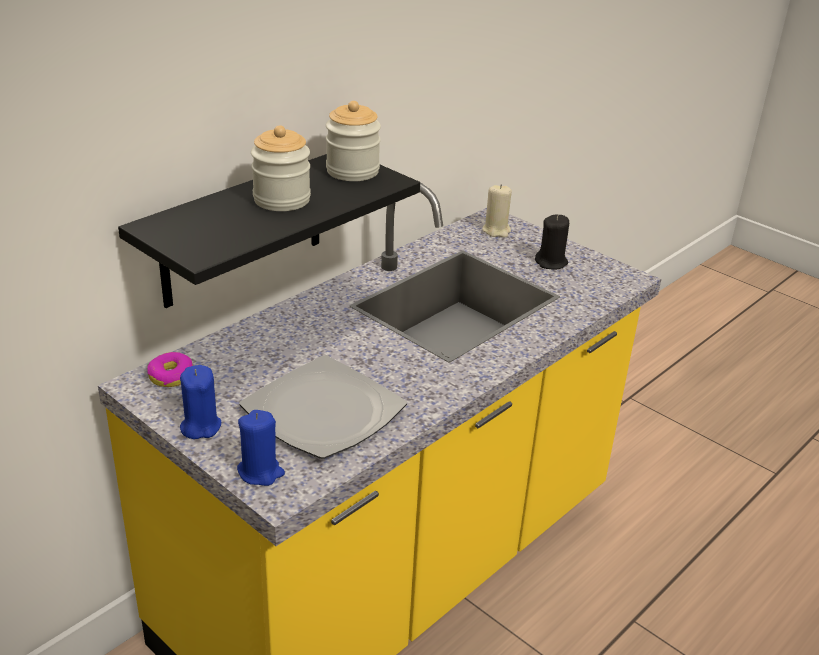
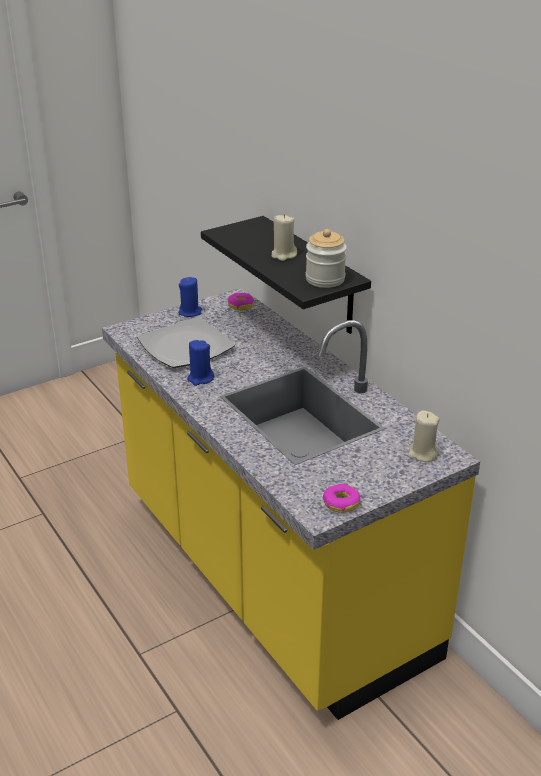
camera: 105 degrees right, 0 degrees up
blue candle [237,410,285,486] -> blue candle moved to [187,340,214,386]
jar [251,125,311,211] -> beige candle [272,214,297,261]
black candle [535,215,569,270] -> none
none -> donut [323,484,360,513]

